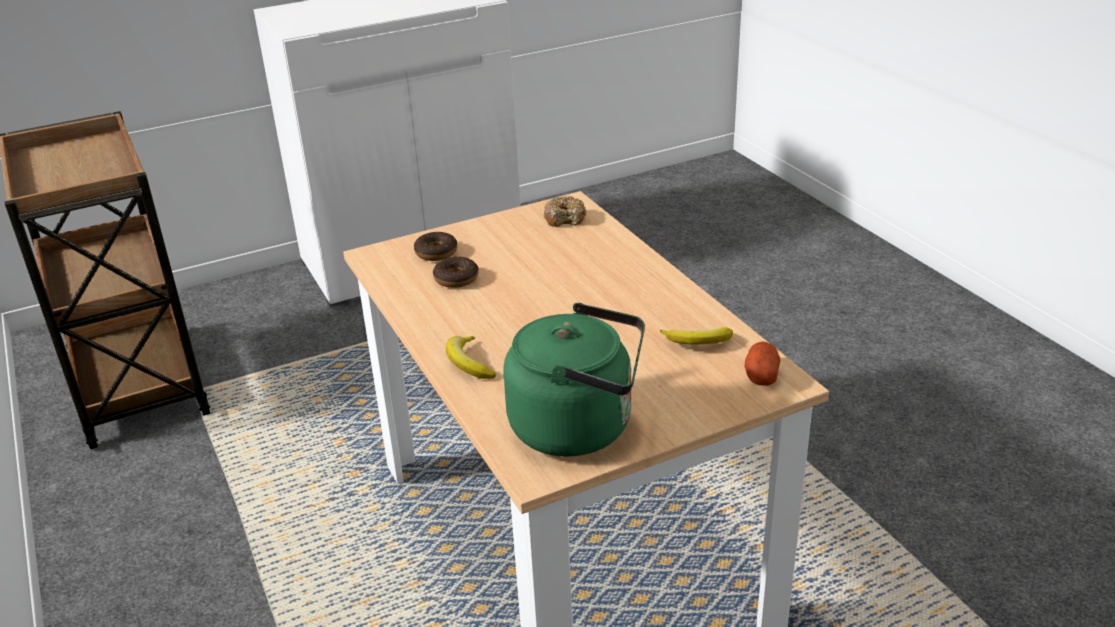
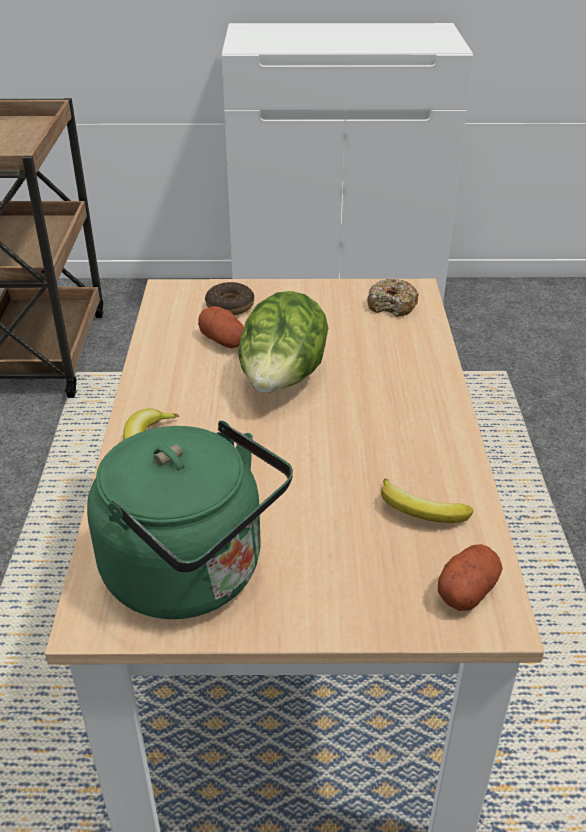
camera: 25 degrees right, 5 degrees up
donut [433,256,478,288] -> potato [198,306,244,348]
none -> lettuce [238,291,328,393]

